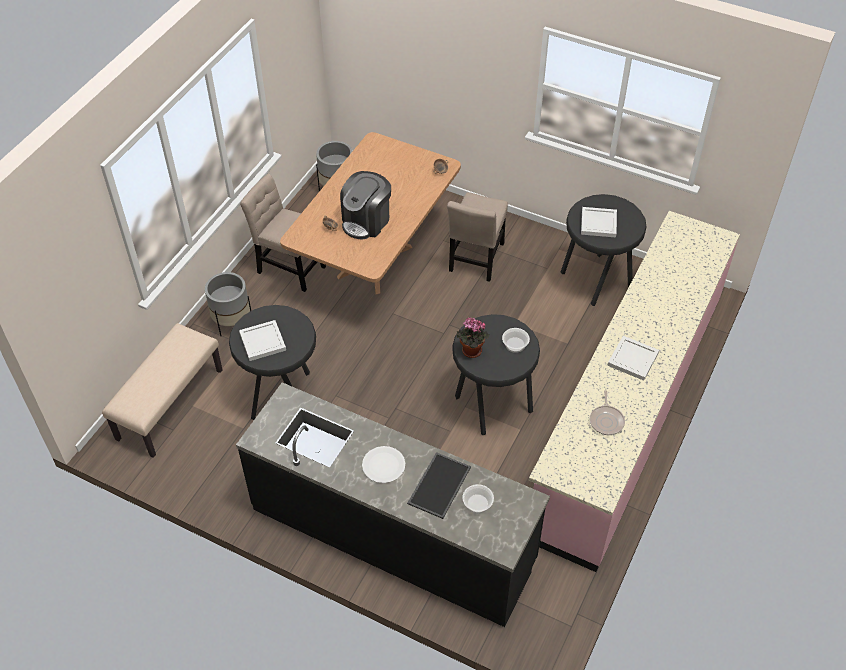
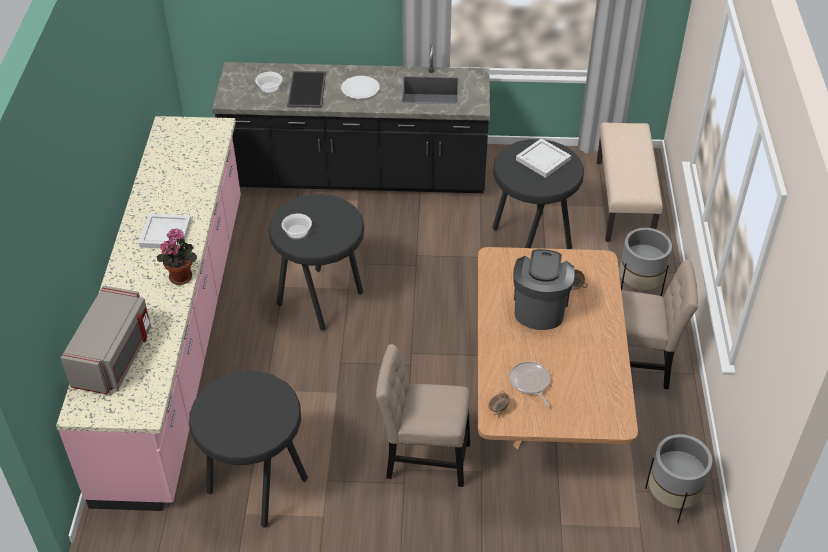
camera: 155 degrees right, 5 degrees down
beige chair [447,192,508,282] -> beige chair turned 75 degrees counterclockwise [376,344,470,487]
potted plant [457,318,489,358] -> potted plant moved to [156,228,197,285]
white tray [581,207,617,237] -> none
frying pan [590,390,625,435] -> frying pan moved to [510,361,550,407]
none -> grey microwave [61,286,151,394]

